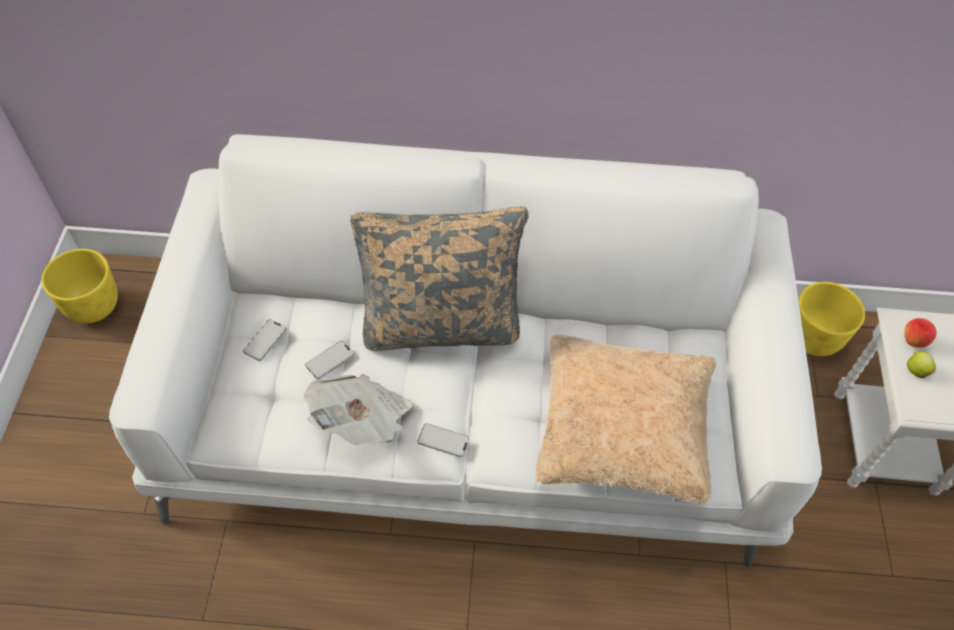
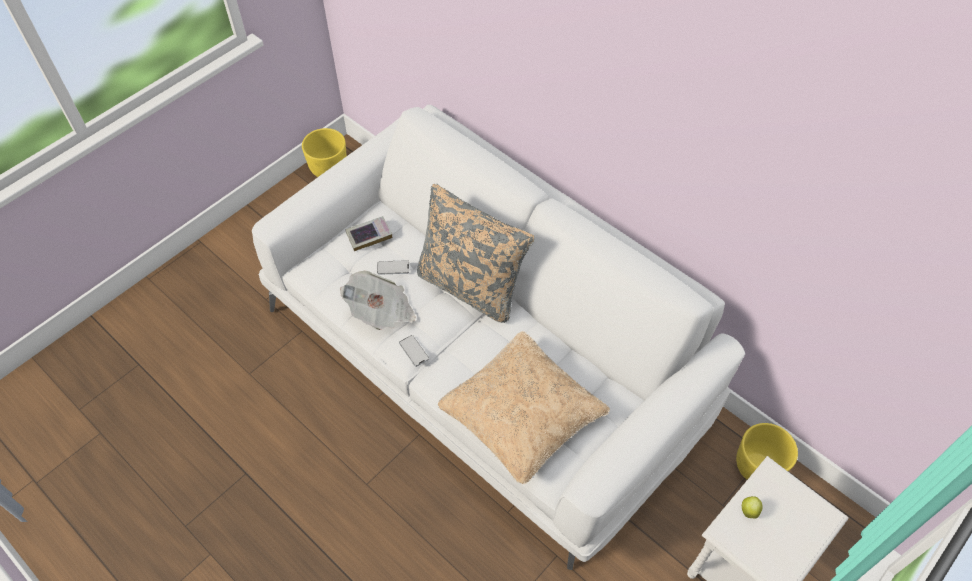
camera: 40 degrees right, 0 degrees up
phone [243,319,286,361] -> book [345,216,393,251]
apple [904,318,937,348] -> none

